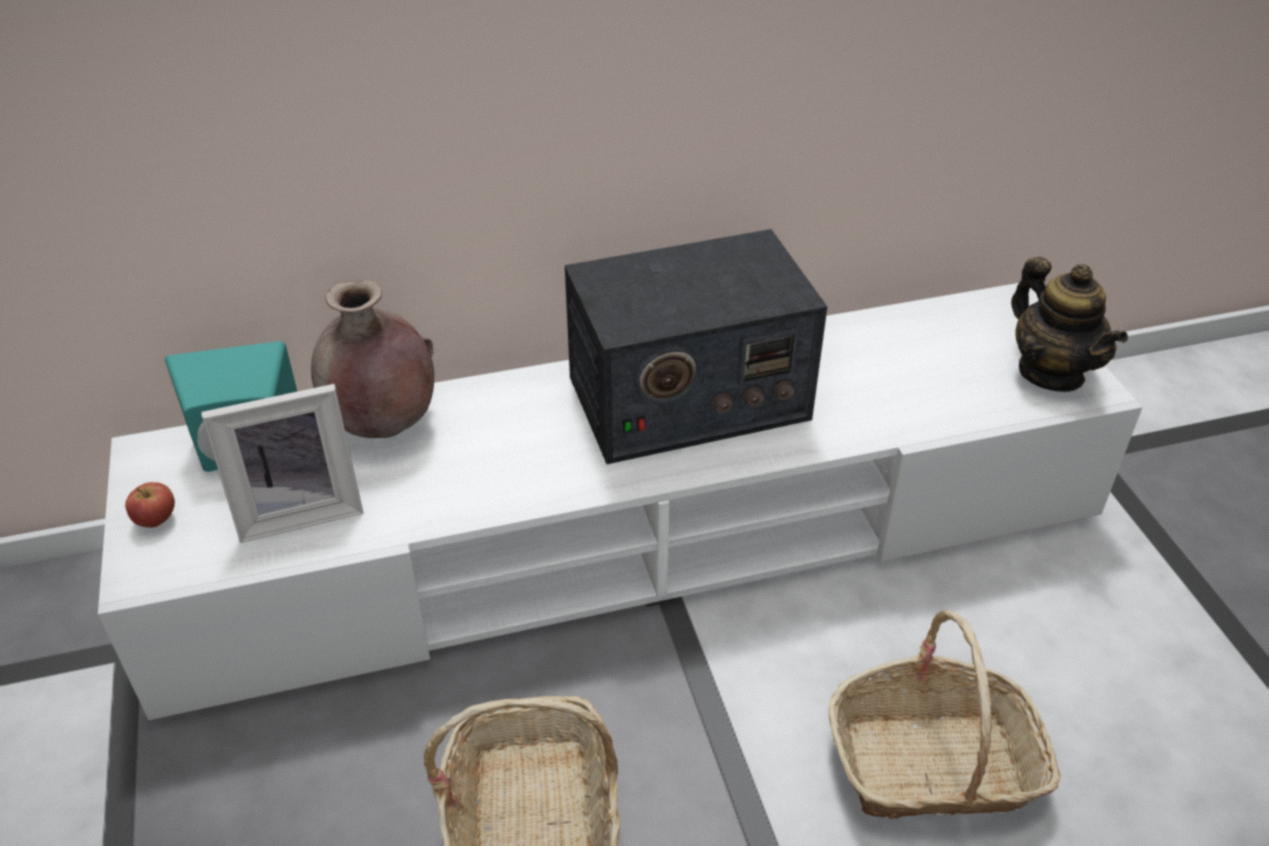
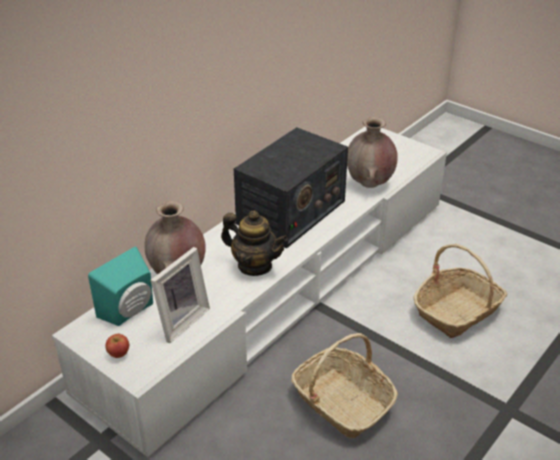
camera: 35 degrees left, 5 degrees down
teapot [1011,257,1128,392] -> teapot moved to [221,210,288,276]
none -> brown vase [347,117,398,188]

